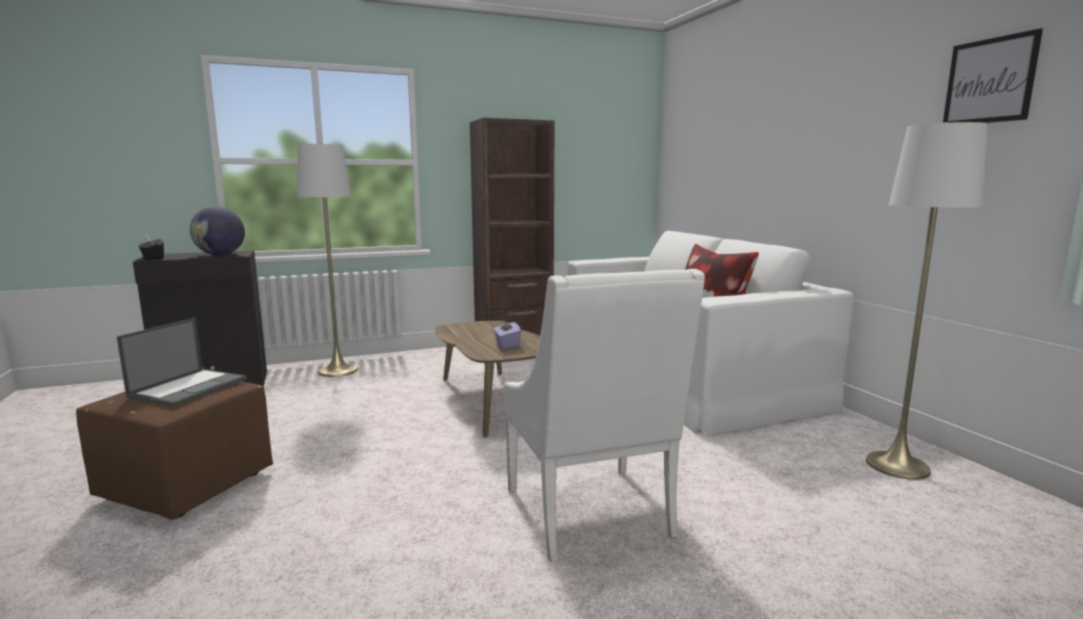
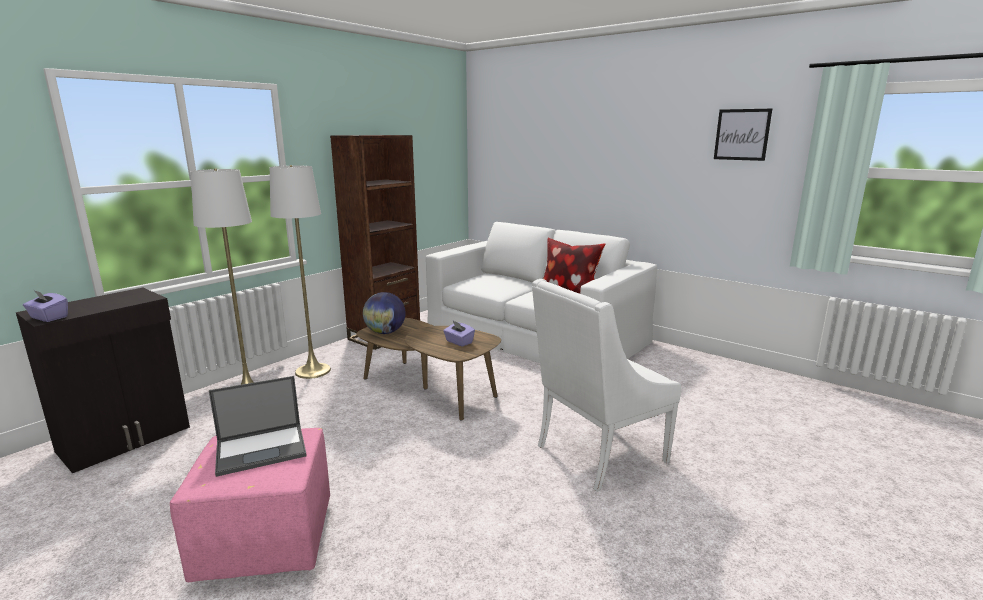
camera: 30 degrees left, 5 degrees up
brown ottoman [76,381,273,520] -> pink ottoman [170,428,330,582]
laptop [116,318,247,407] -> laptop turned 75 degrees clockwise [209,376,307,477]
black tissue box [139,233,164,260] -> purple tissue box [23,290,68,322]
globe [190,206,245,255] -> globe moved to [363,292,406,334]
white armchair [503,269,705,562] -> white armchair turned 105 degrees clockwise [532,279,681,492]
white floor lamp [866,122,987,480] -> white floor lamp moved to [270,165,331,379]

